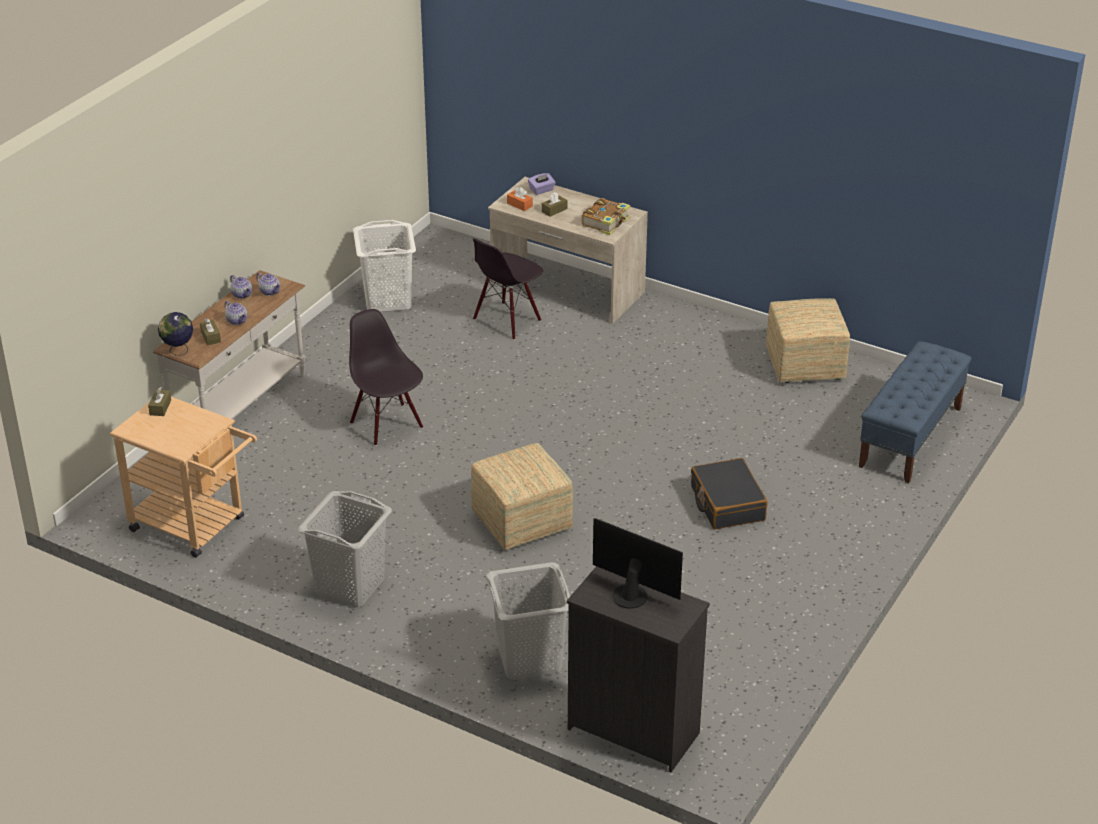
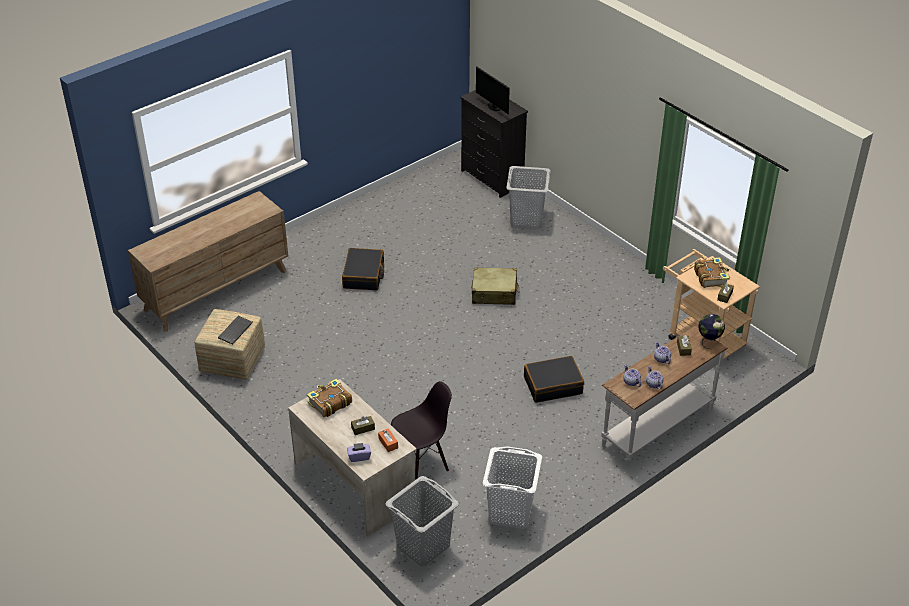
camera: 160 degrees left, 5 degrees up
grey laundry basket [298,491,392,607] -> grey laundry basket moved to [386,476,459,567]
black chair [349,309,423,446] -> black suitcase [524,356,584,403]
ottoman [471,443,573,550] -> beige suitcase [472,267,519,305]
blue bench [859,341,971,483] -> brown dresser [128,191,288,332]
none -> keyboard [218,316,253,345]
none -> book [694,258,730,288]

